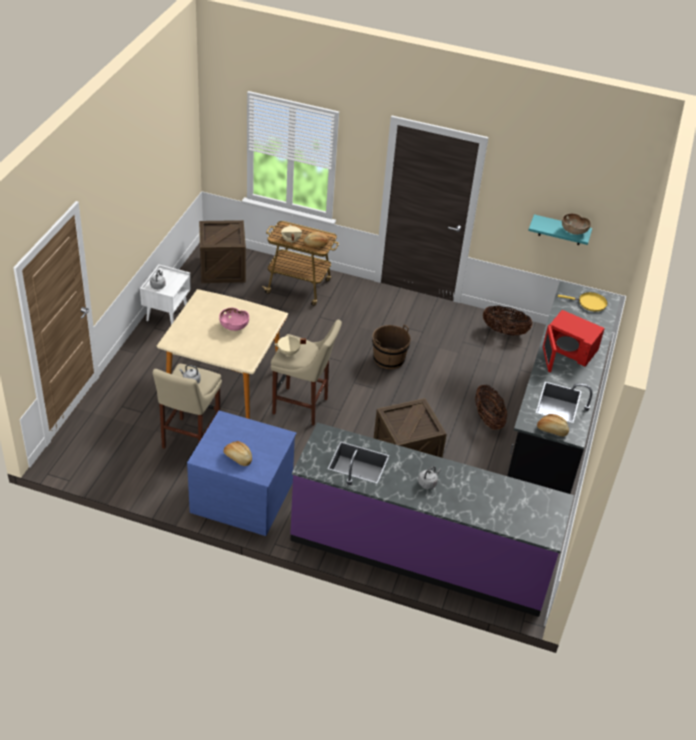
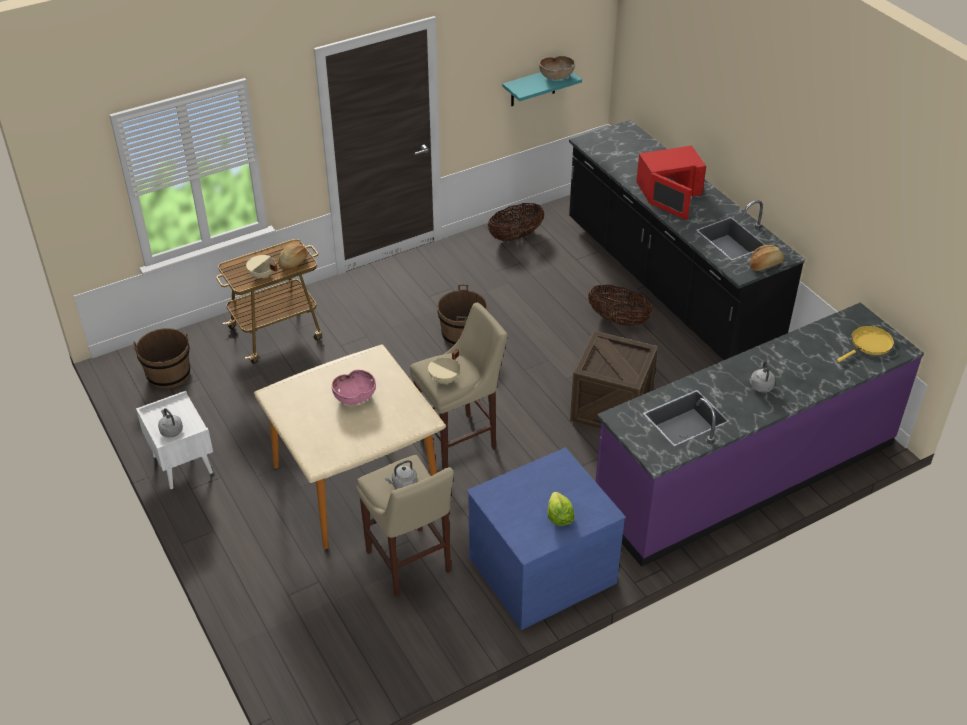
camera: 45 degrees left, 0 degrees up
crate [199,220,246,283] -> brown bucket [133,328,190,389]
bread [224,441,252,466] -> lettuce [548,492,575,526]
yellow frying pan [558,292,608,312] -> yellow frying pan moved to [837,326,894,362]

